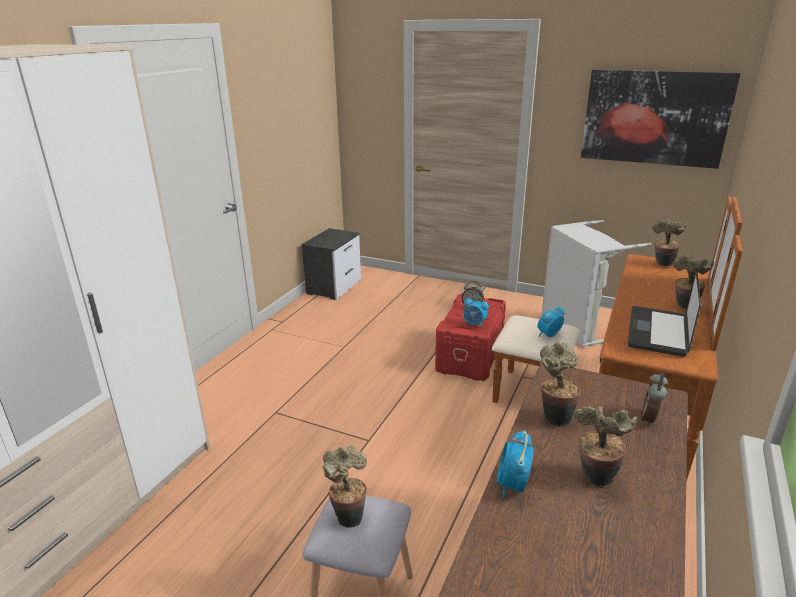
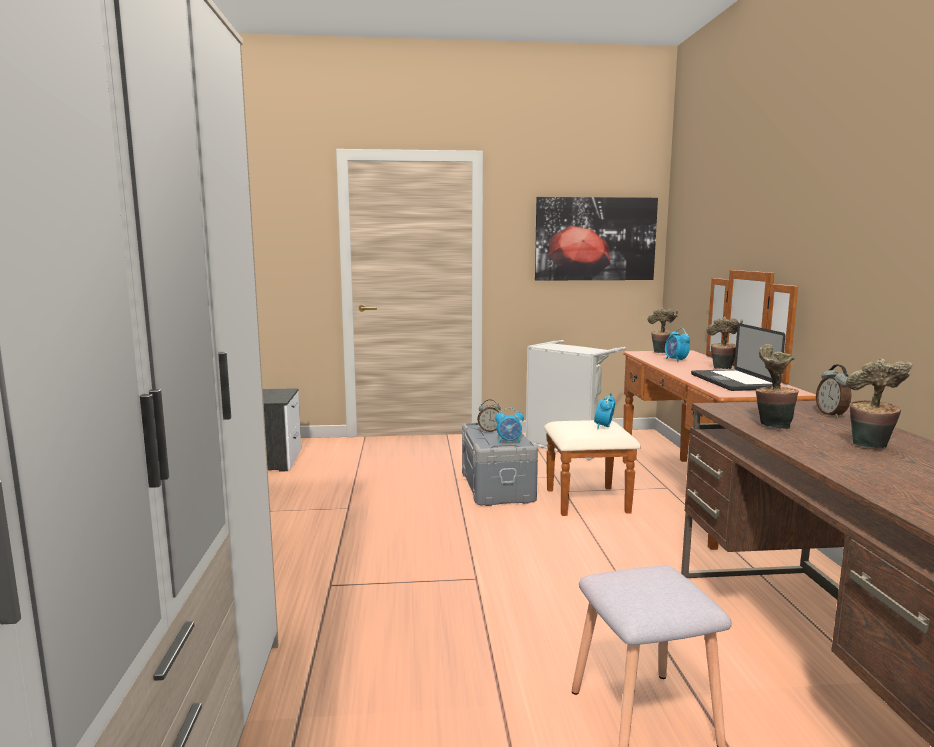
camera: 30 degrees left, 15 degrees down
potted plant [323,445,367,528] -> none
red storage box [435,294,506,381] -> grey storage box [462,423,538,506]
alarm clock [497,430,534,498] -> alarm clock moved to [665,328,690,362]

